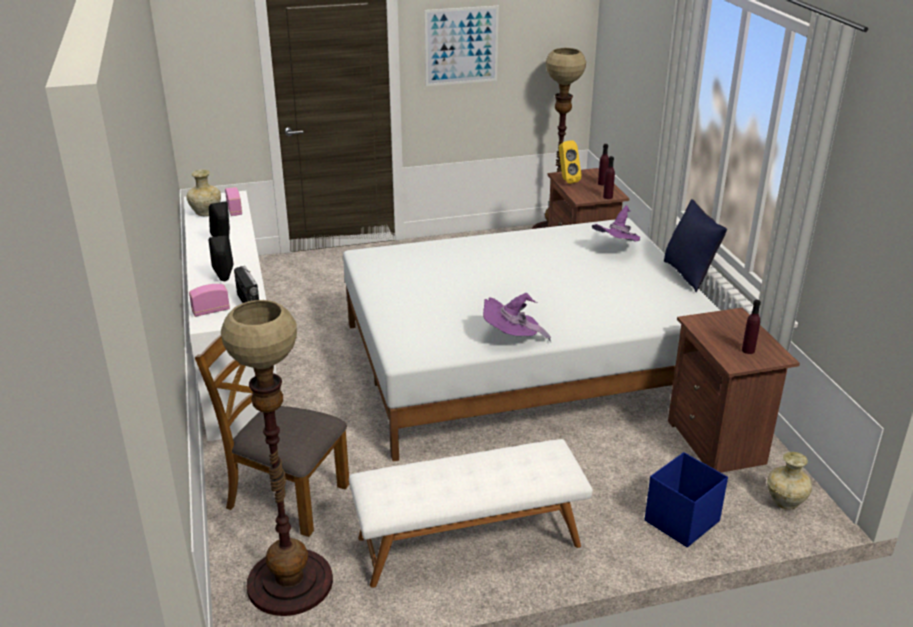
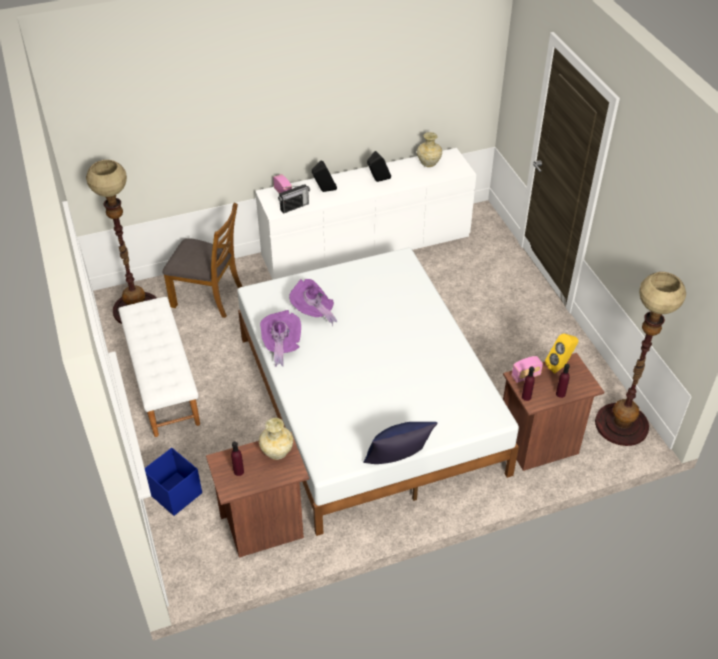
camera: 85 degrees right, 15 degrees up
brown chair [195,335,349,537] -> brown chair turned 90 degrees clockwise [163,203,243,318]
radio [225,187,242,216] -> radio moved to [512,356,543,383]
picture [424,6,499,86] -> none
purple hat [592,205,640,242] -> purple hat moved to [289,279,338,326]
beige vase [767,452,812,510] -> beige vase moved to [259,418,293,460]

